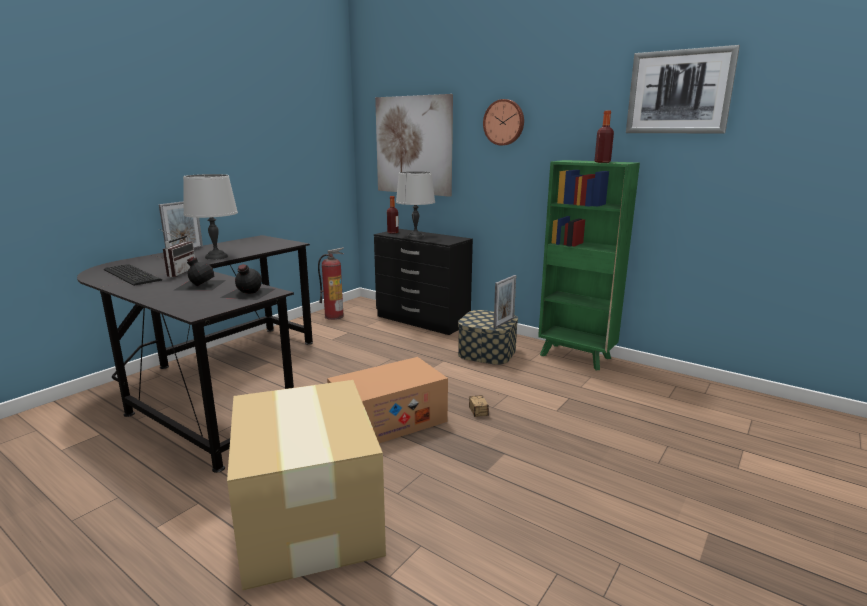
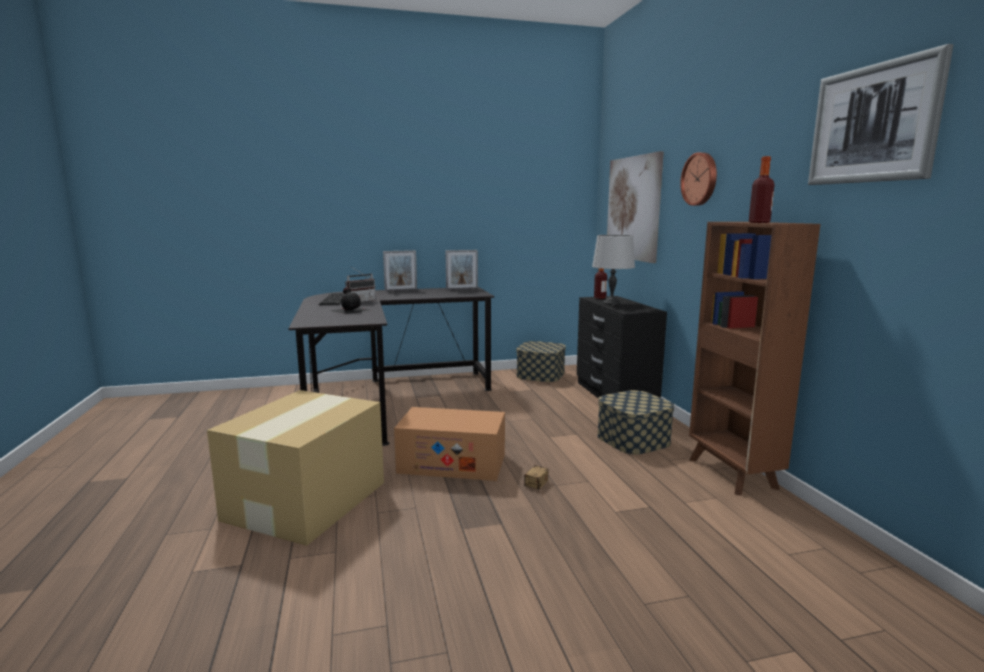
camera: 40 degrees right, 5 degrees down
grey table lamp [183,174,238,260] -> none
black bottle [220,264,275,300] -> none
fire extinguisher [318,247,344,320] -> storage box [516,341,566,382]
picture frame [493,275,516,329] -> picture frame moved to [445,250,478,290]
green bookcase [538,160,640,370] -> brown bookcase [689,222,820,496]

